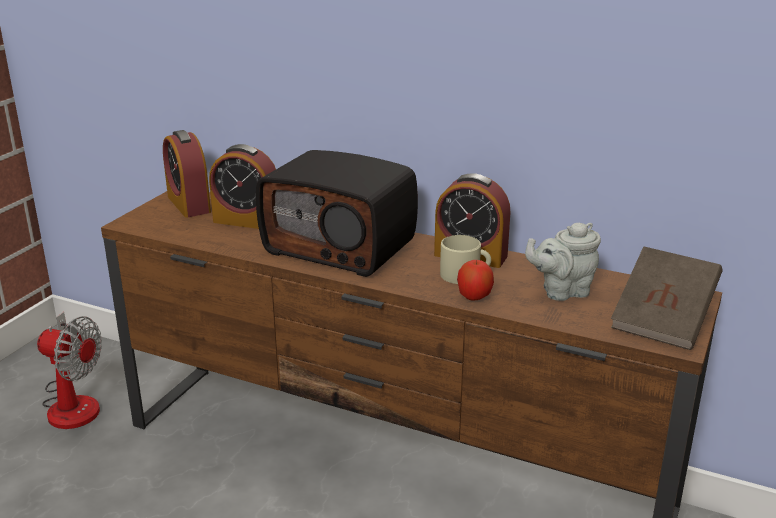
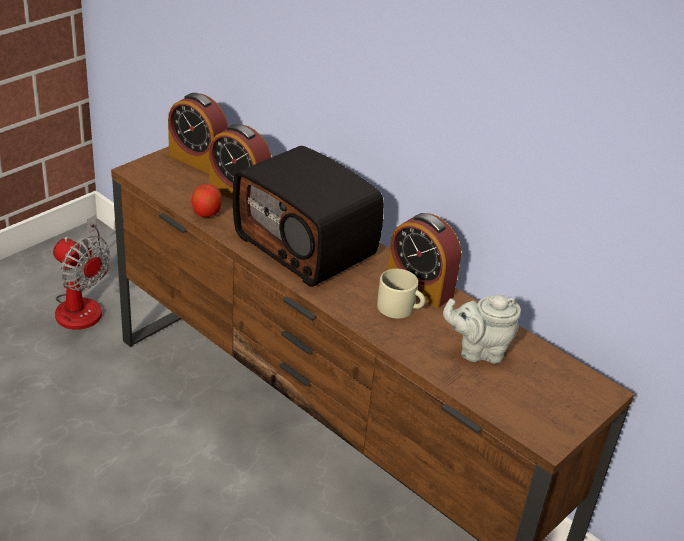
camera: 15 degrees right, 10 degrees up
alarm clock [163,130,211,218] -> alarm clock turned 45 degrees counterclockwise [168,93,228,174]
apple [457,260,494,301] -> apple moved to [191,184,222,217]
brown book [611,247,723,350] -> none

